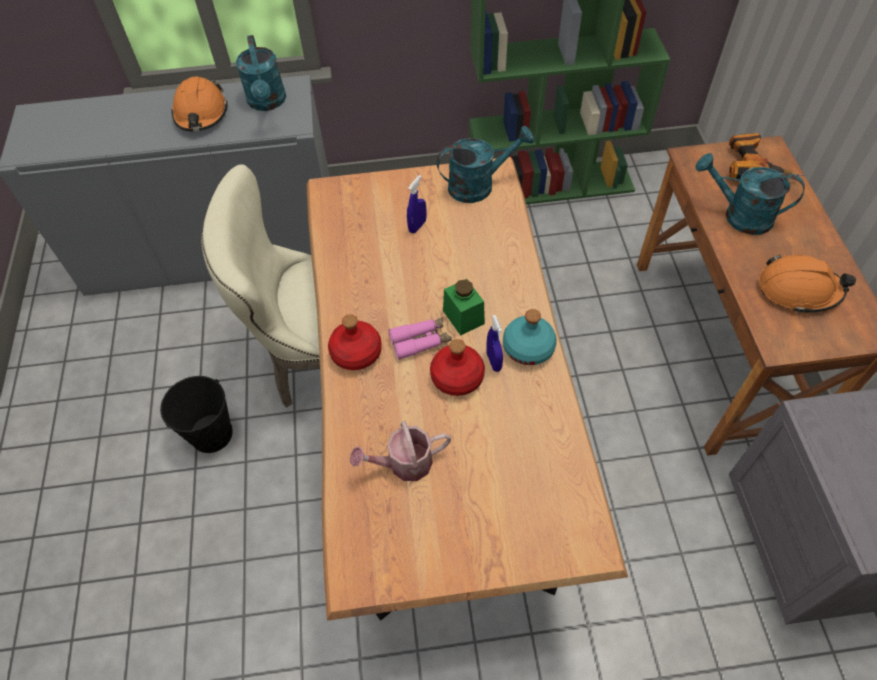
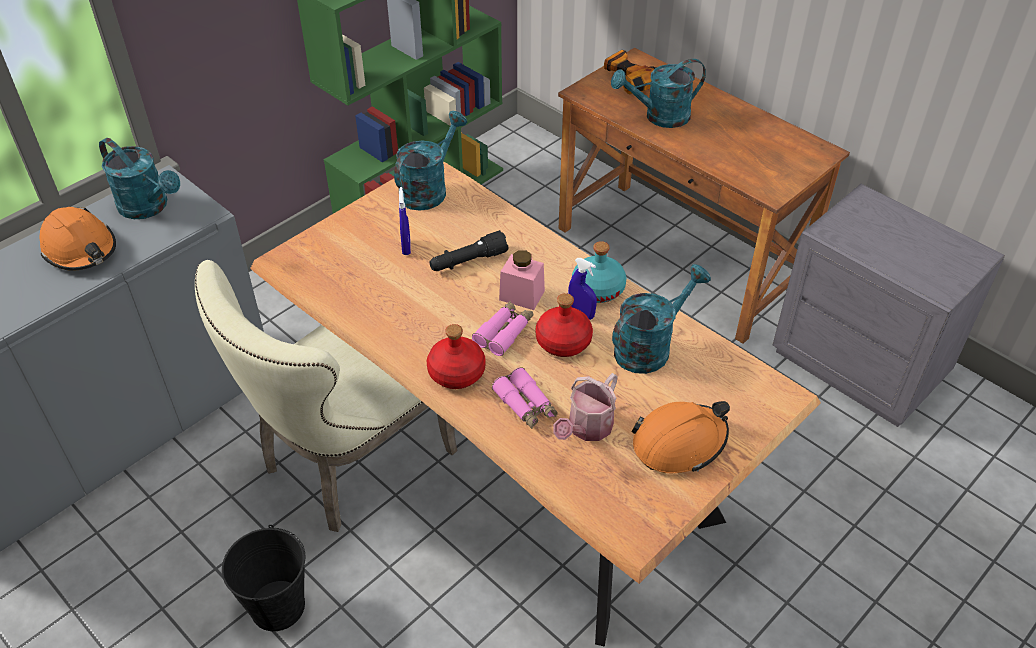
camera: 40 degrees left, 10 degrees down
green jar [443,279,485,335] -> pink jar [499,250,545,310]
orange hard hat [759,254,856,313] -> orange hard hat moved to [631,401,730,473]
none -> black flashlight [429,230,508,271]
none -> pink binoculars [492,367,558,429]
none -> turquoise watering can [612,264,711,374]

